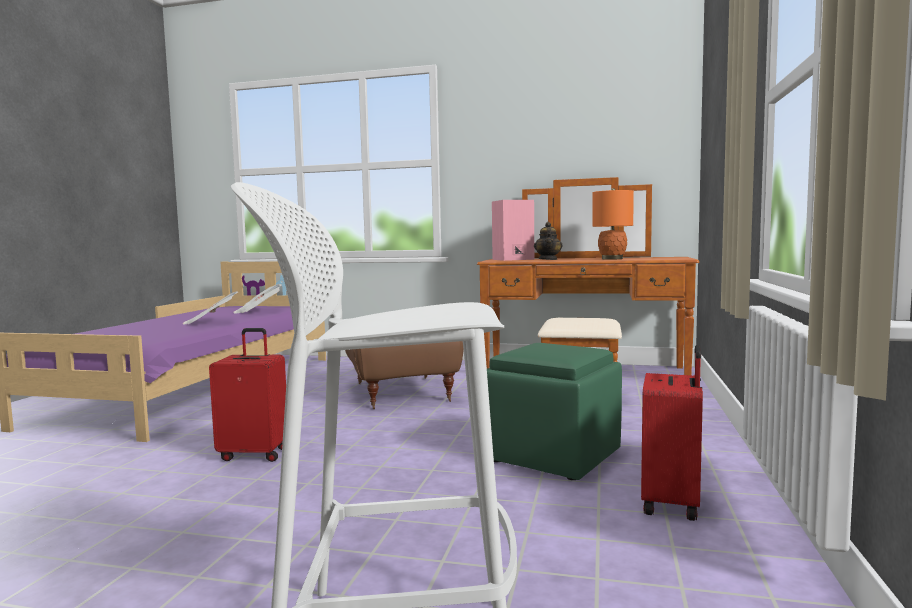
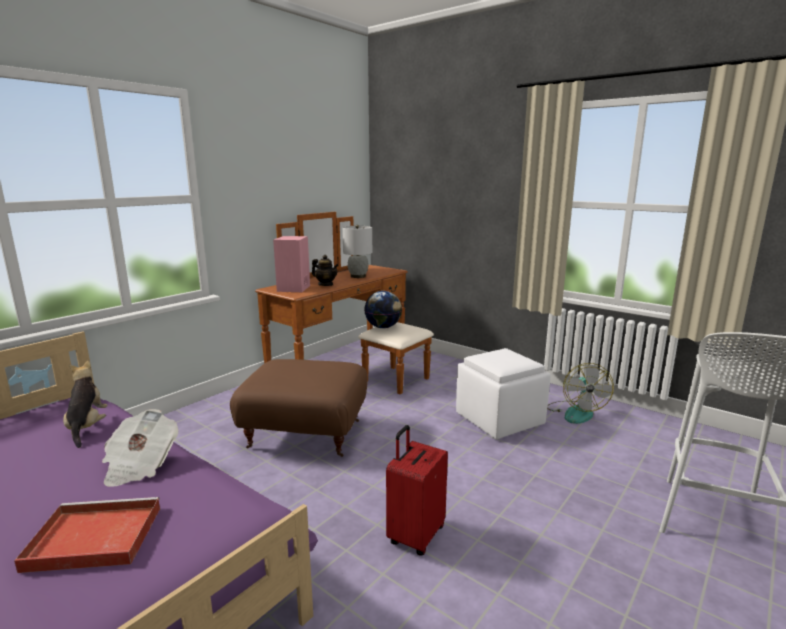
camera: 65 degrees left, 10 degrees up
newspaper [233,284,281,314] -> plush toy [63,361,108,448]
green ottoman [487,343,622,480] -> white ottoman [456,348,551,439]
orange table lamp [592,188,634,260] -> white table lamp [342,225,372,278]
red suitcase [641,345,703,521] -> fan [547,363,614,424]
none -> red tray [14,497,160,573]
none -> globe [364,291,402,328]

